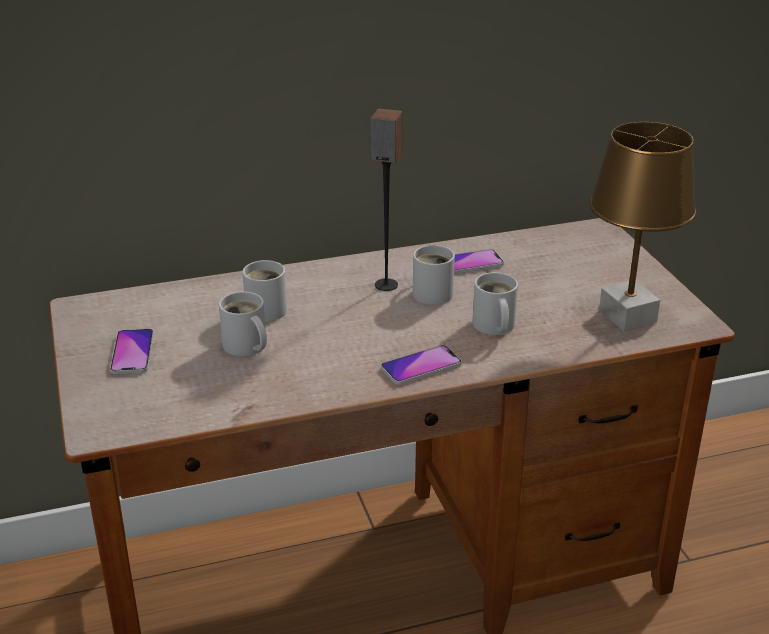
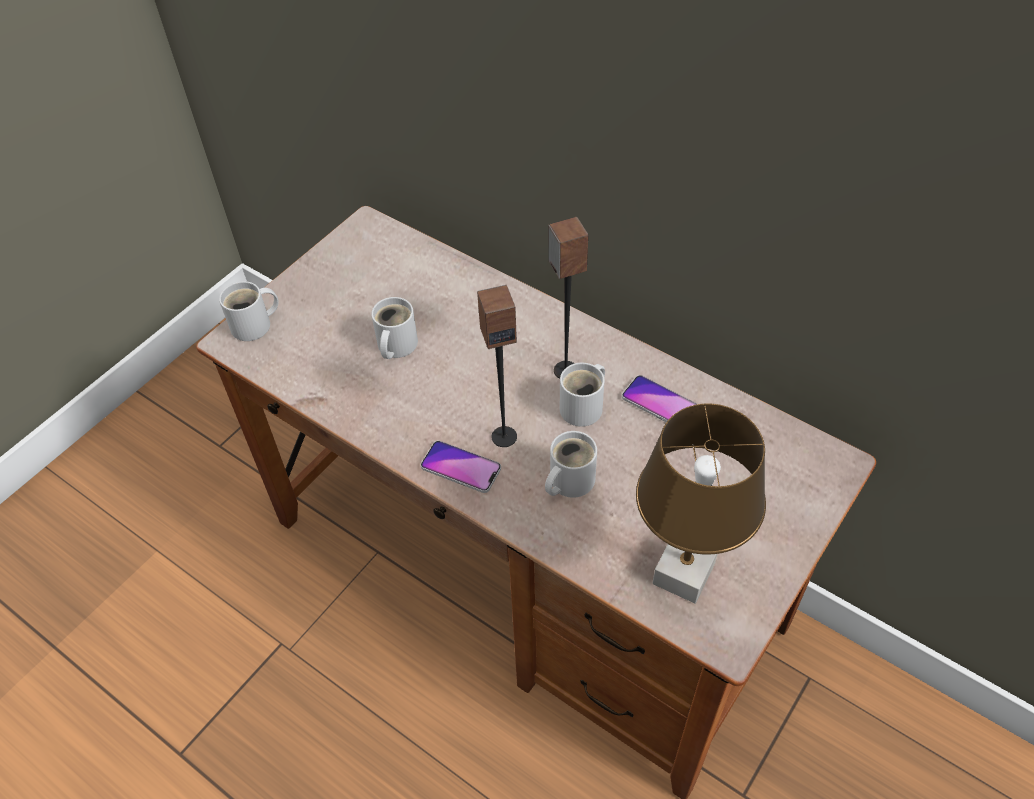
camera: 55 degrees right, 20 degrees up
phone [110,329,154,374] -> none
white mug [242,260,287,322] -> white mug moved to [219,281,279,341]
none -> speaker [477,285,517,447]

